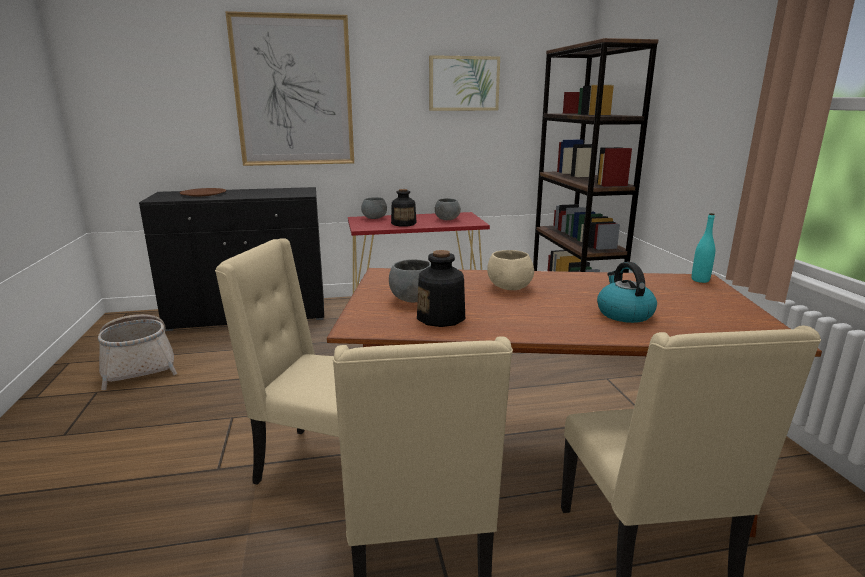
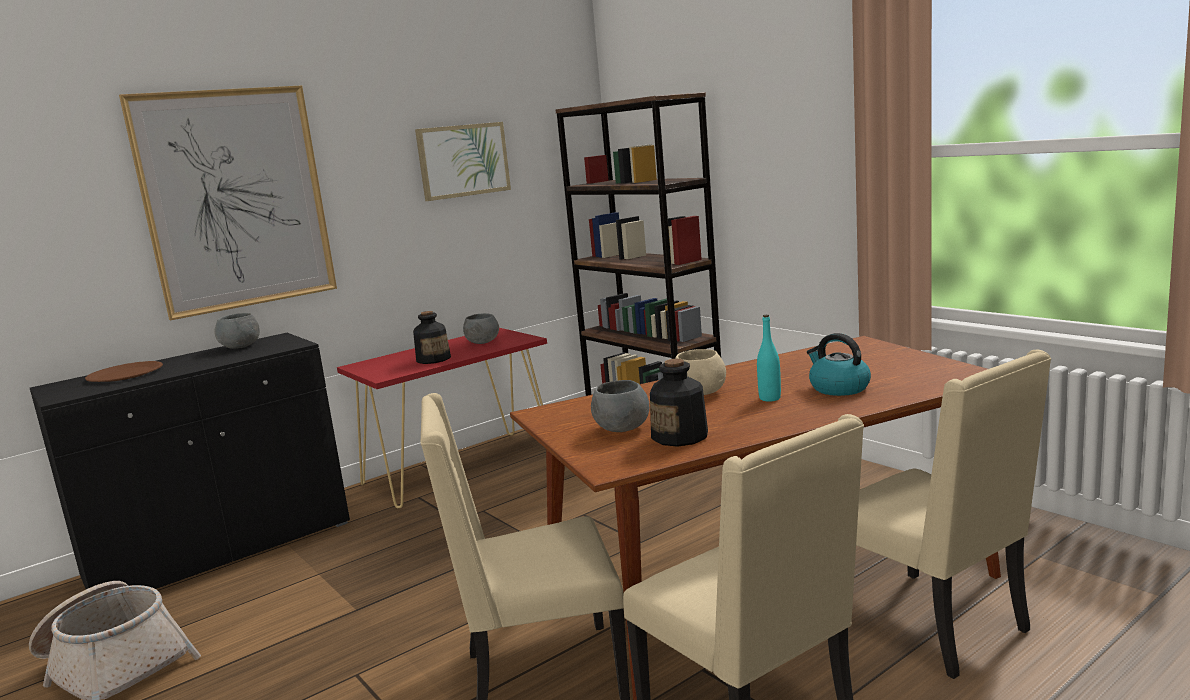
camera: 25 degrees left, 5 degrees down
grey bowl [361,197,387,219] -> grey bowl moved to [214,313,260,349]
turquoise bottle [692,213,715,283] -> turquoise bottle moved to [757,315,781,402]

